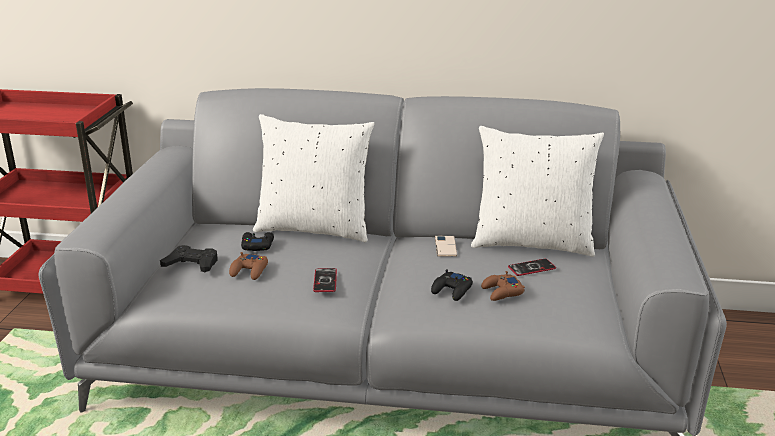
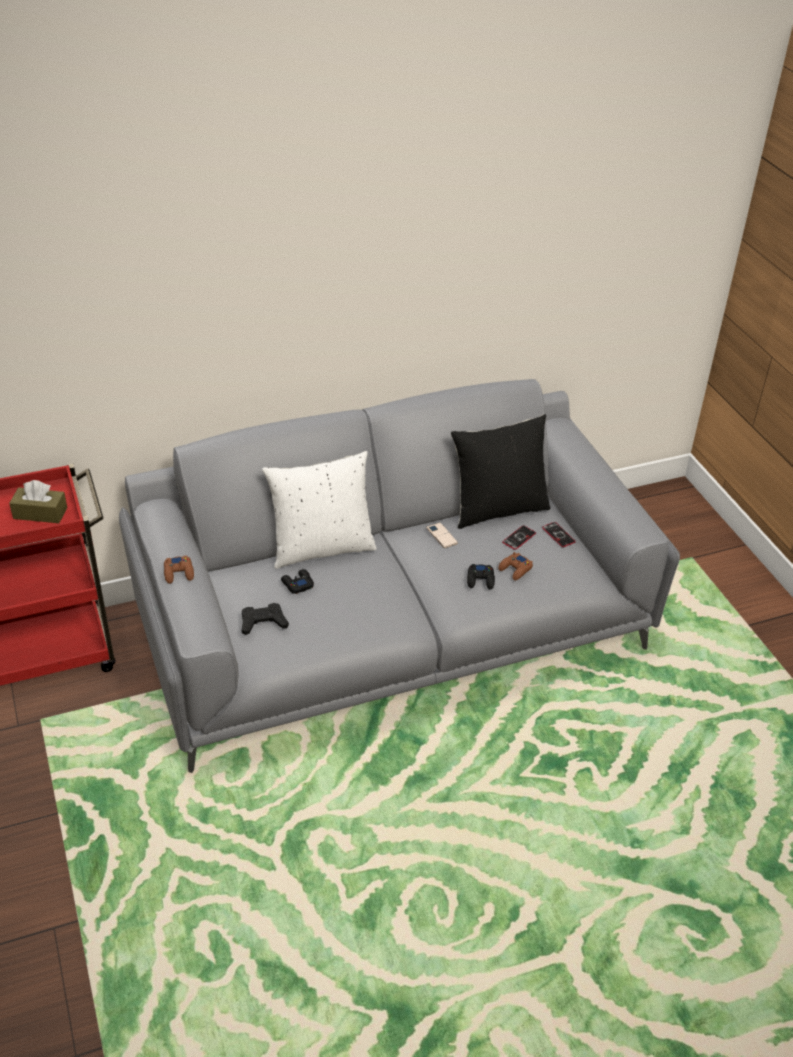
camera: 30 degrees left, 15 degrees up
brown game controller [229,252,268,280] -> brown game controller moved to [164,556,194,584]
phone [313,268,337,292] -> phone moved to [542,522,576,547]
white pillow [471,126,604,257] -> black pillow [451,414,551,529]
none -> brown tissue box [9,480,67,523]

